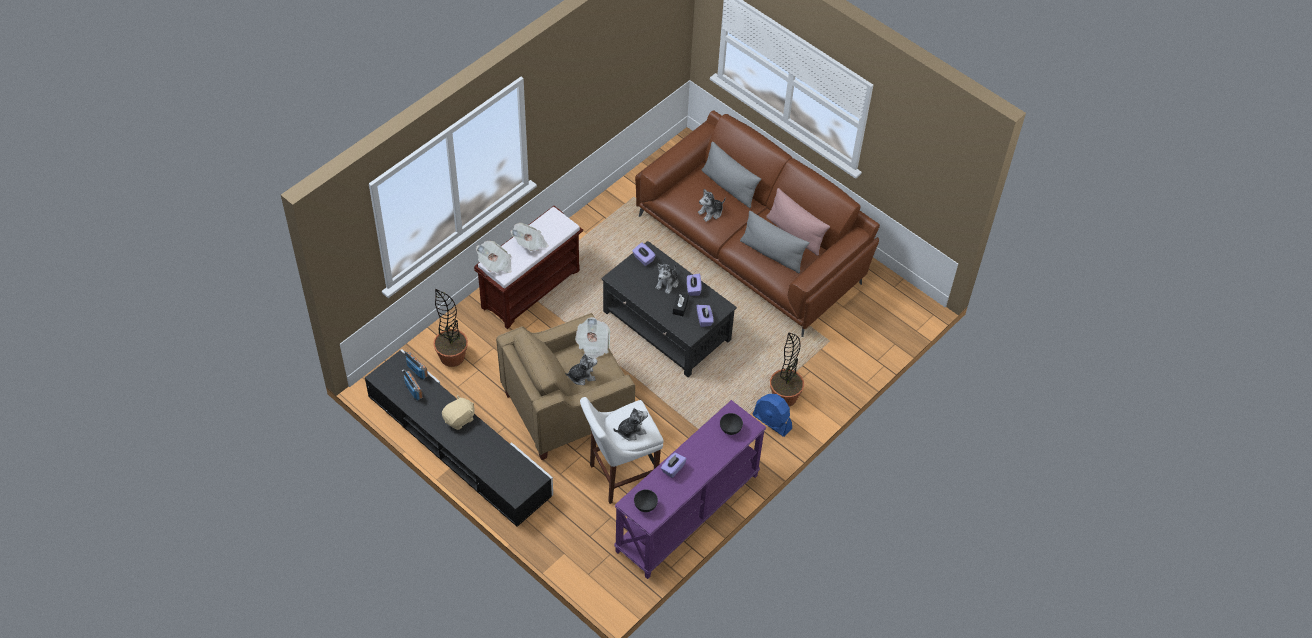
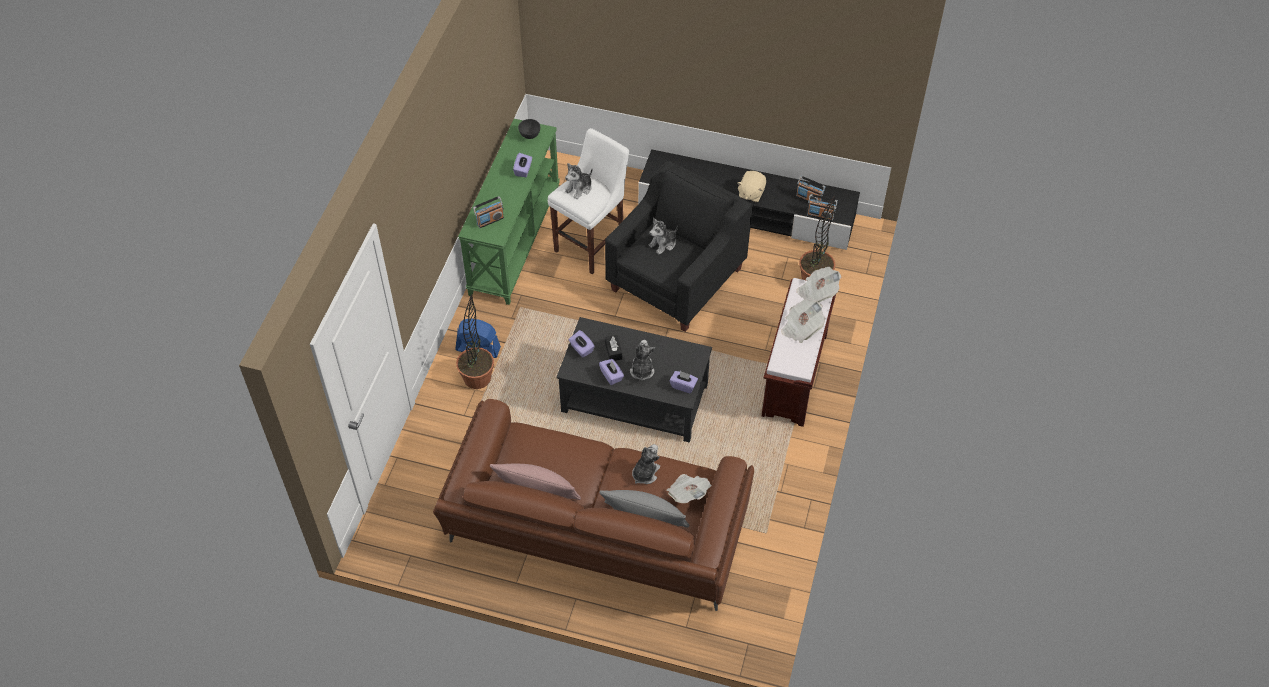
camera: 155 degrees right, 0 degrees up
beige armchair [496,313,635,460] -> black armchair [605,160,753,332]
newspaper [575,317,610,359] -> newspaper moved to [666,474,711,503]
purple console table [614,400,766,579] -> green console table [458,119,560,305]
grey bowl [720,413,743,435] -> radio [473,196,504,228]
grey pillow [740,211,809,273] -> none

